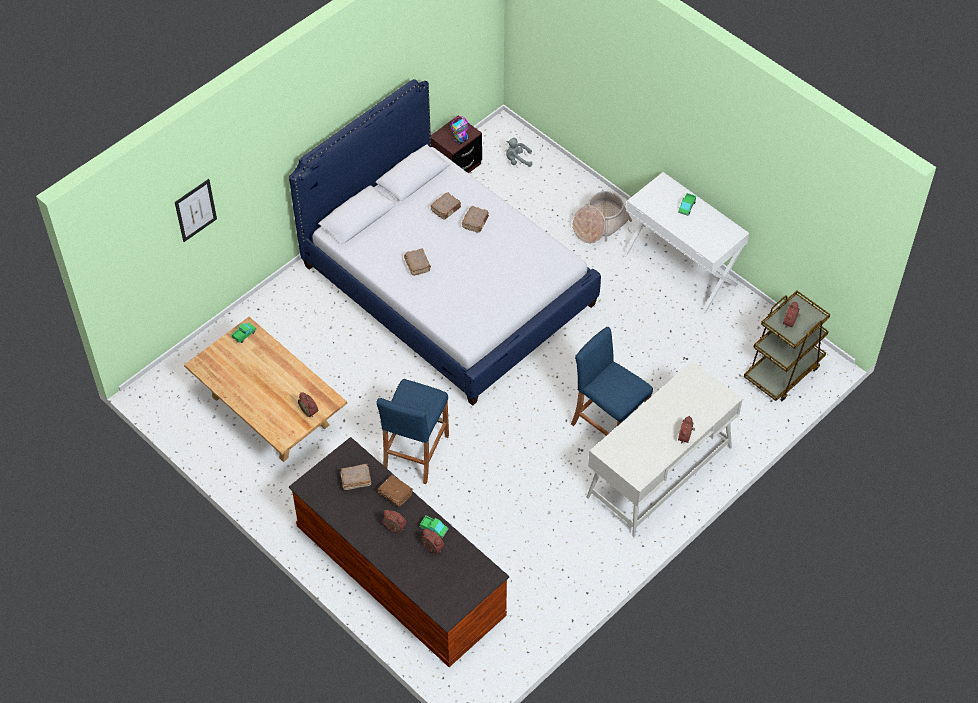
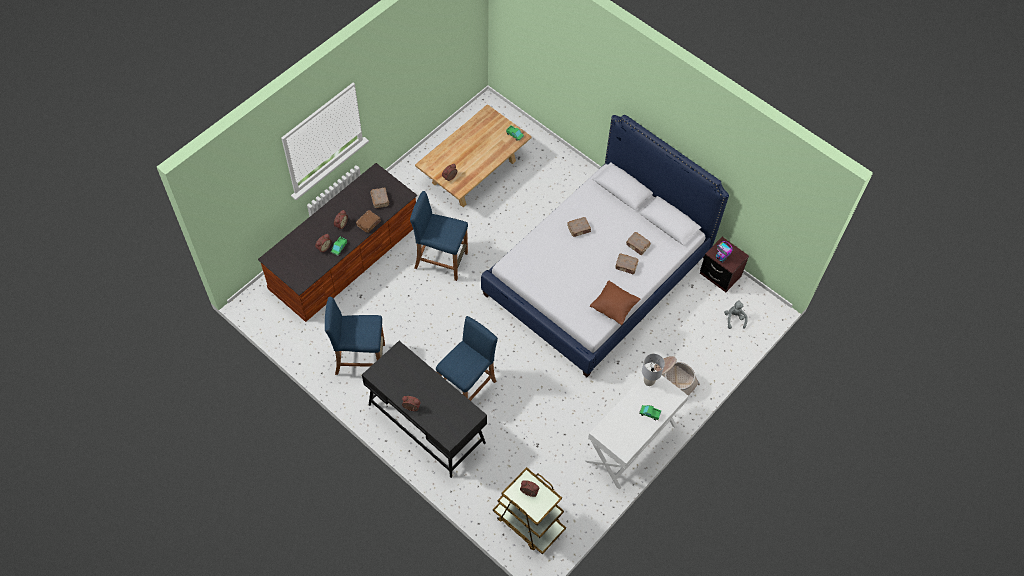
camera: 85 degrees right, 5 degrees up
picture [175,179,217,242] -> none
white desk [586,361,743,537] -> black desk [362,341,487,478]
none -> blue stool [325,297,385,375]
none -> brown pillow [590,281,640,325]
none -> grey table lamp [642,354,665,386]

